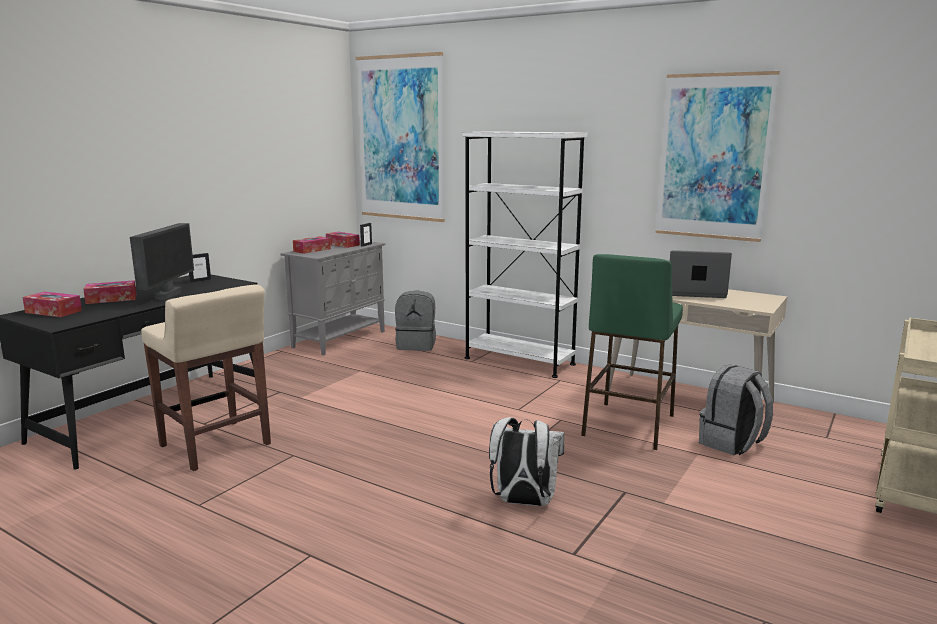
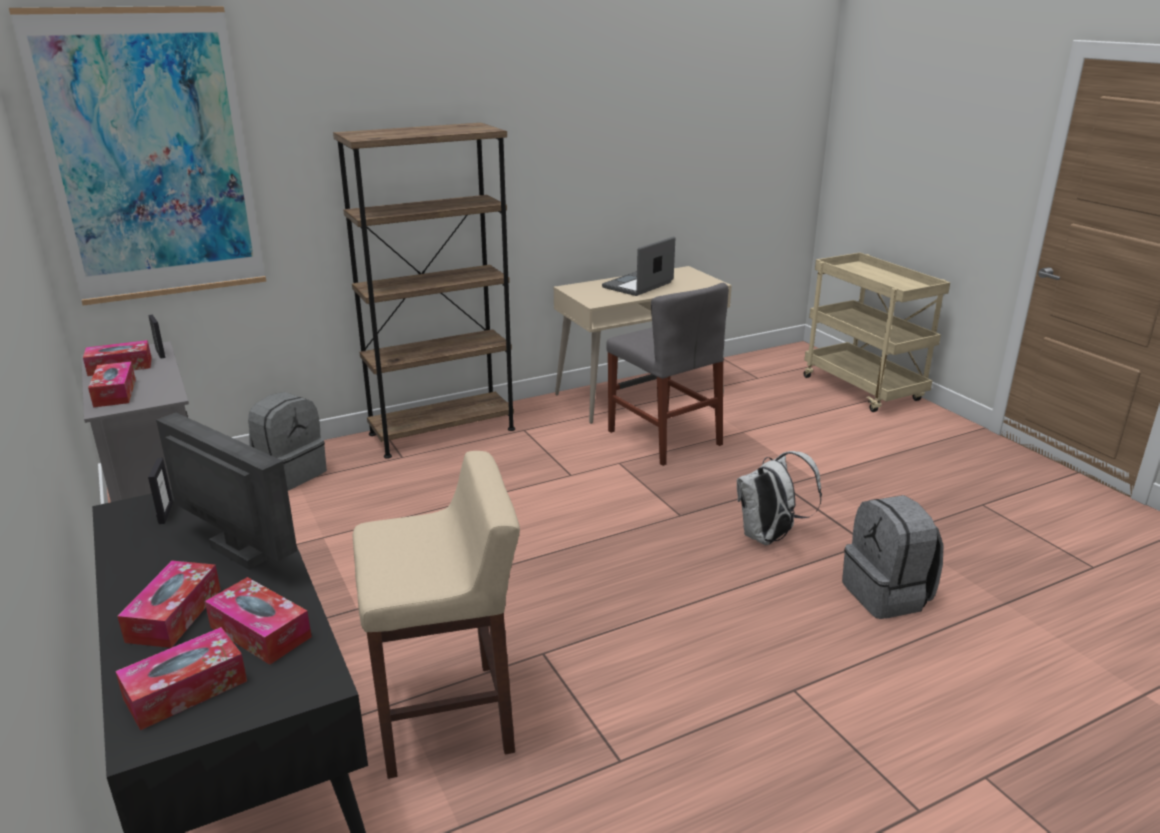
camera: 60 degrees left, 10 degrees up
white bookcase [462,131,587,378] -> brown bookcase [333,123,515,459]
green stool [581,254,683,450] -> grey chair [606,283,728,466]
picture [656,71,780,242] -> none
grey backpack [699,364,773,455] -> grey backpack moved to [842,495,943,619]
none -> tissue box [205,577,312,665]

